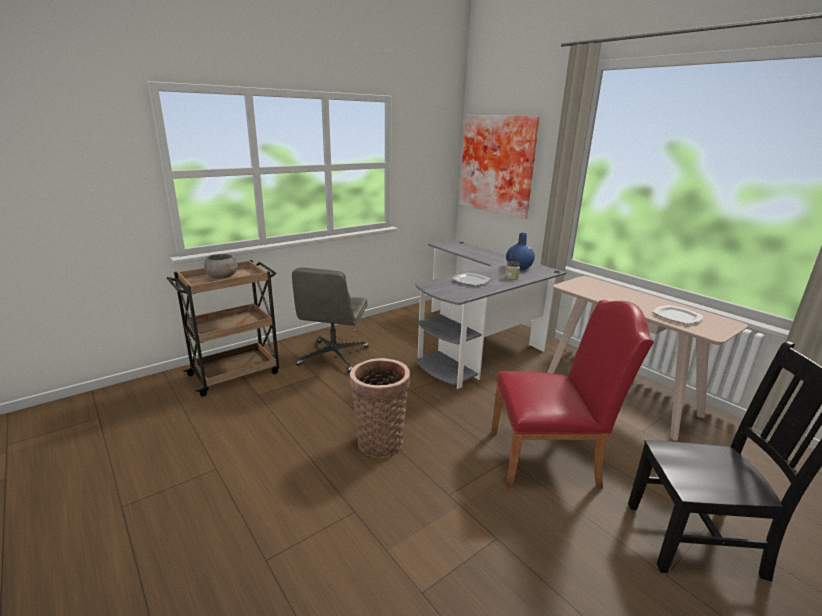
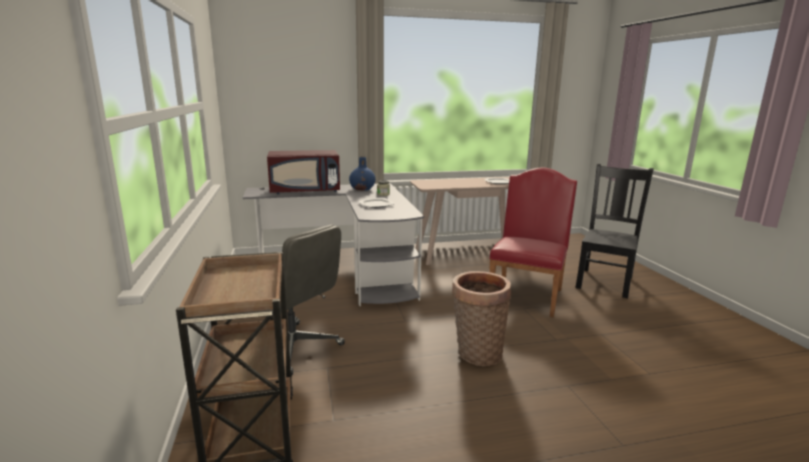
camera: 65 degrees left, 5 degrees down
grey bowl [204,254,237,279] -> none
picture [460,115,540,219] -> none
none -> red microwave [267,150,340,194]

